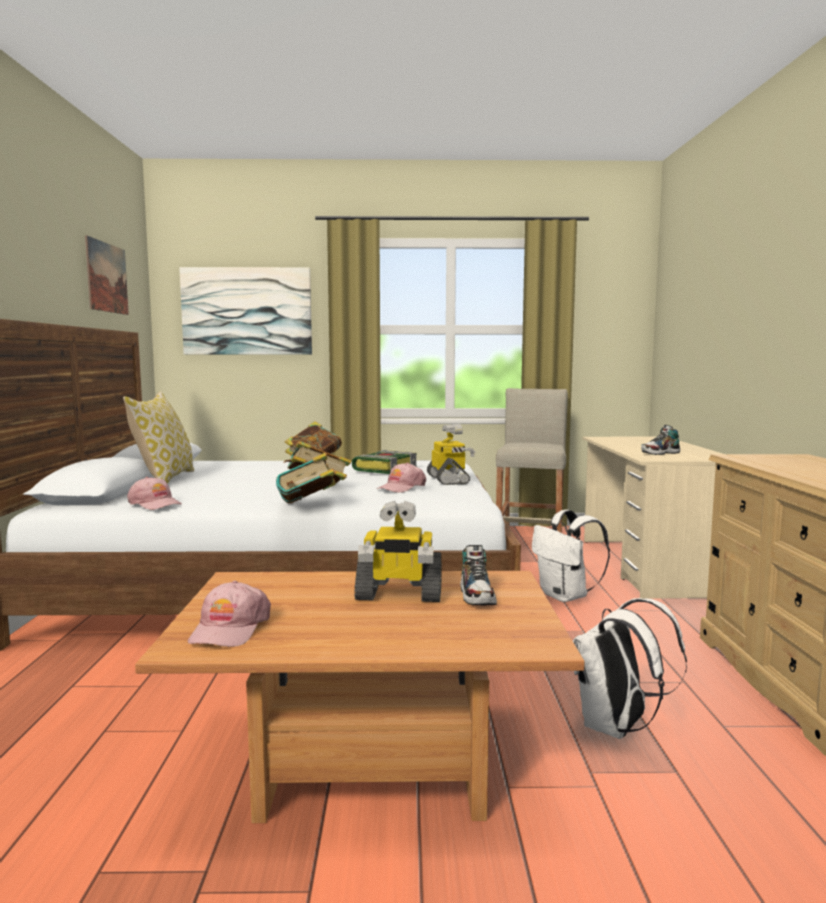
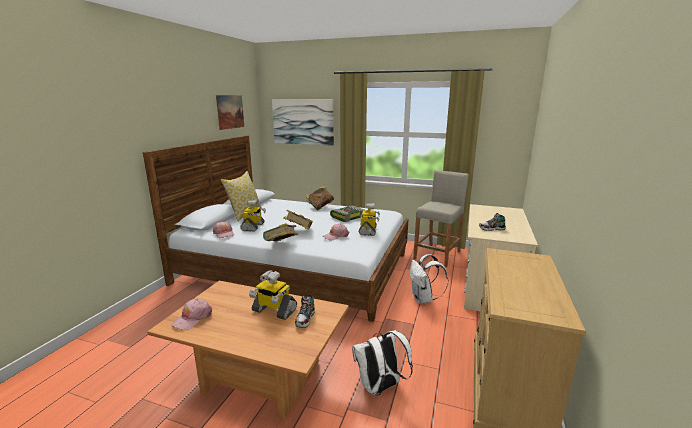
camera: 20 degrees right, 10 degrees up
none -> toy robot [240,200,266,232]

